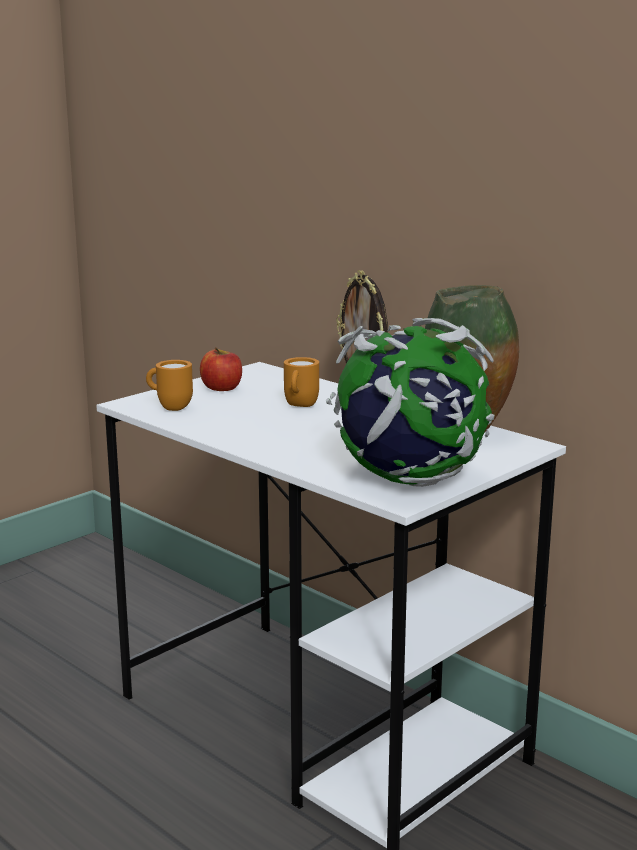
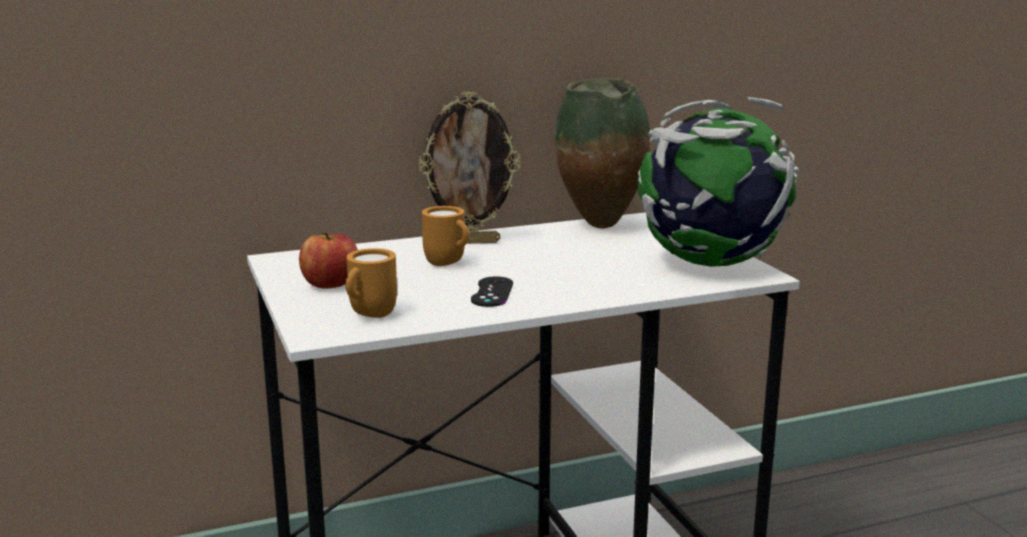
camera: 65 degrees left, 0 degrees up
none -> black game controller [471,277,513,307]

